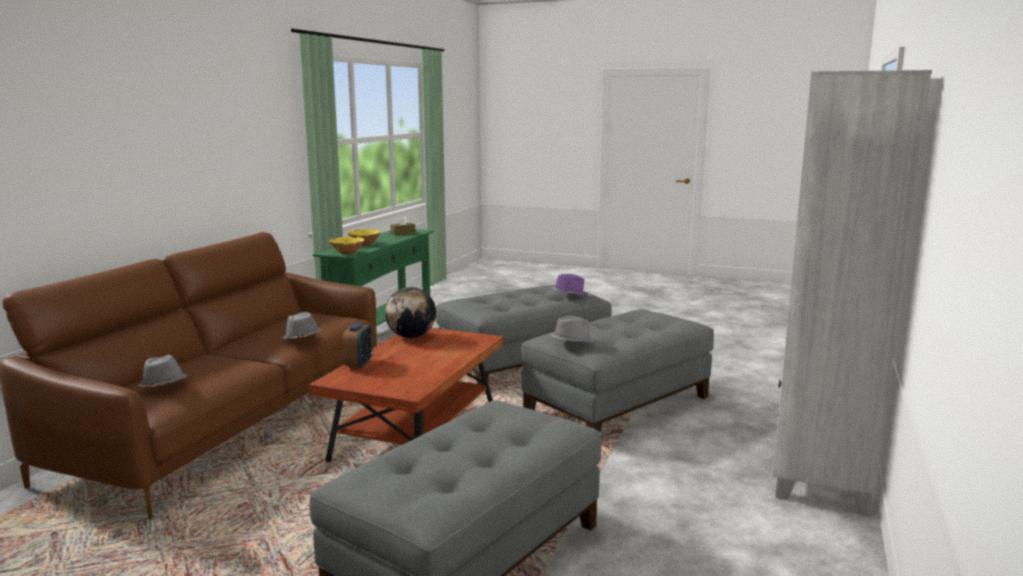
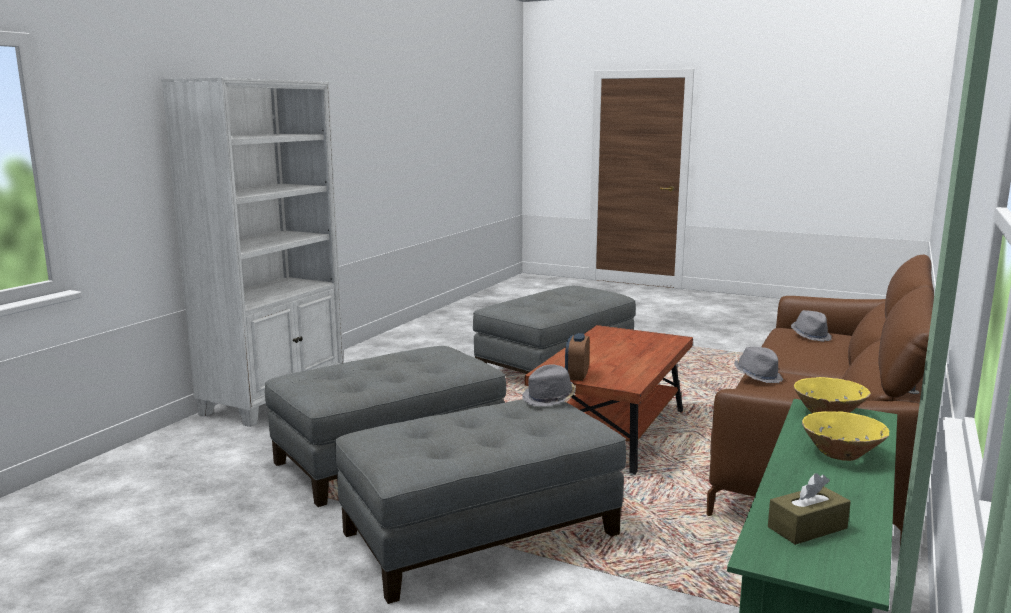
camera: 175 degrees left, 0 degrees up
alarm clock [342,323,373,369] -> alarm clock moved to [565,333,590,381]
globe [385,287,436,338] -> none
grey hat [551,316,595,342] -> grey hat moved to [522,365,576,406]
purple hat [553,274,587,295] -> none

